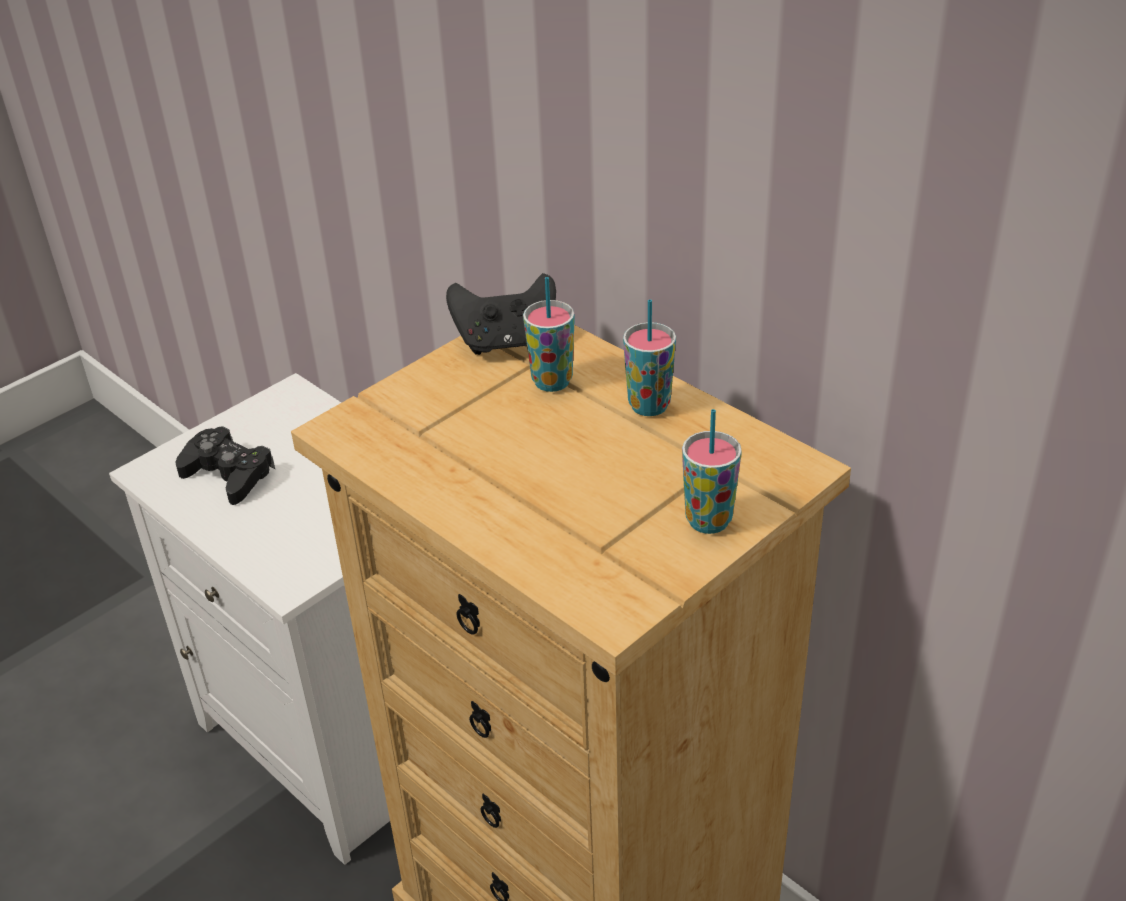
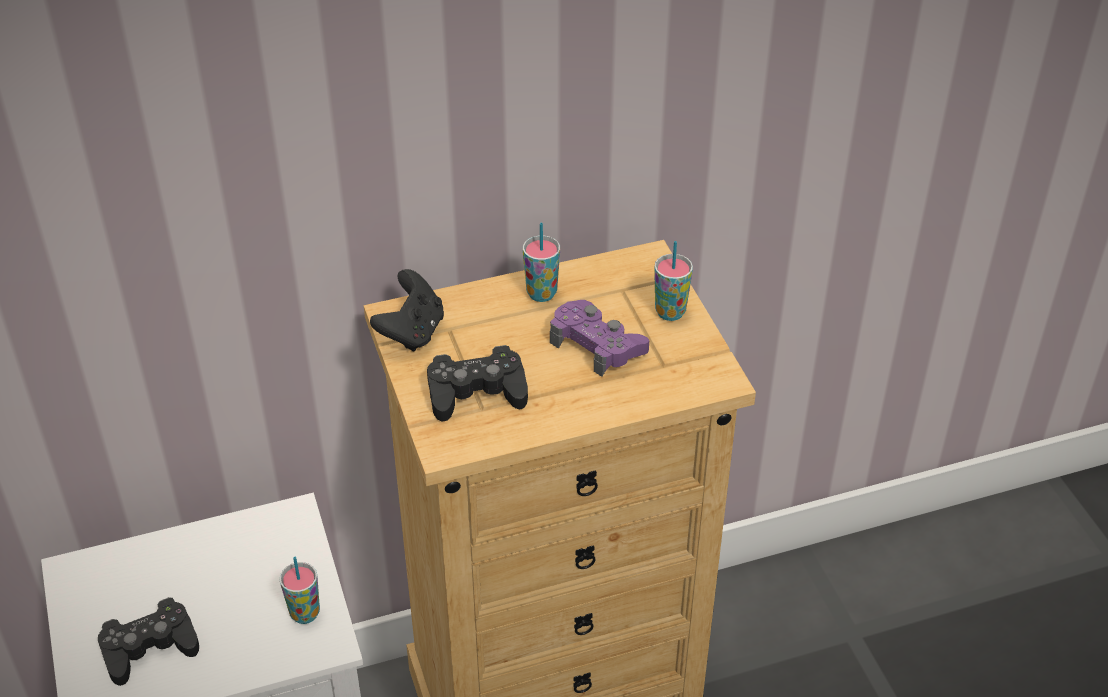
camera: 65 degrees left, 5 degrees up
cup [523,277,575,392] -> cup moved to [279,557,320,624]
none -> black game controller [427,345,528,422]
none -> purple game controller [550,300,649,377]

